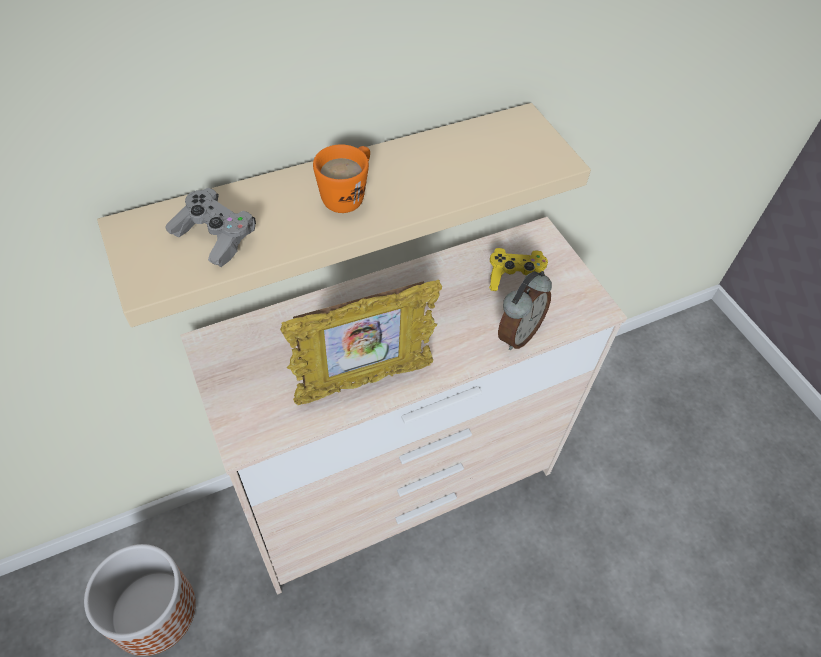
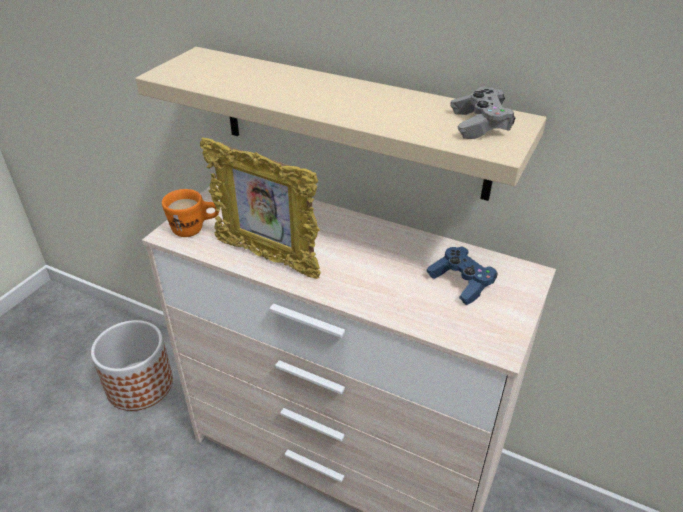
camera: 55 degrees right, 15 degrees down
grey game controller [165,188,256,267] -> grey game controller moved to [450,87,515,139]
orange mug [313,144,370,213] -> orange mug moved to [162,189,219,237]
yellow game controller [489,248,548,291] -> blue game controller [427,247,498,305]
alarm clock [498,271,552,350] -> none

